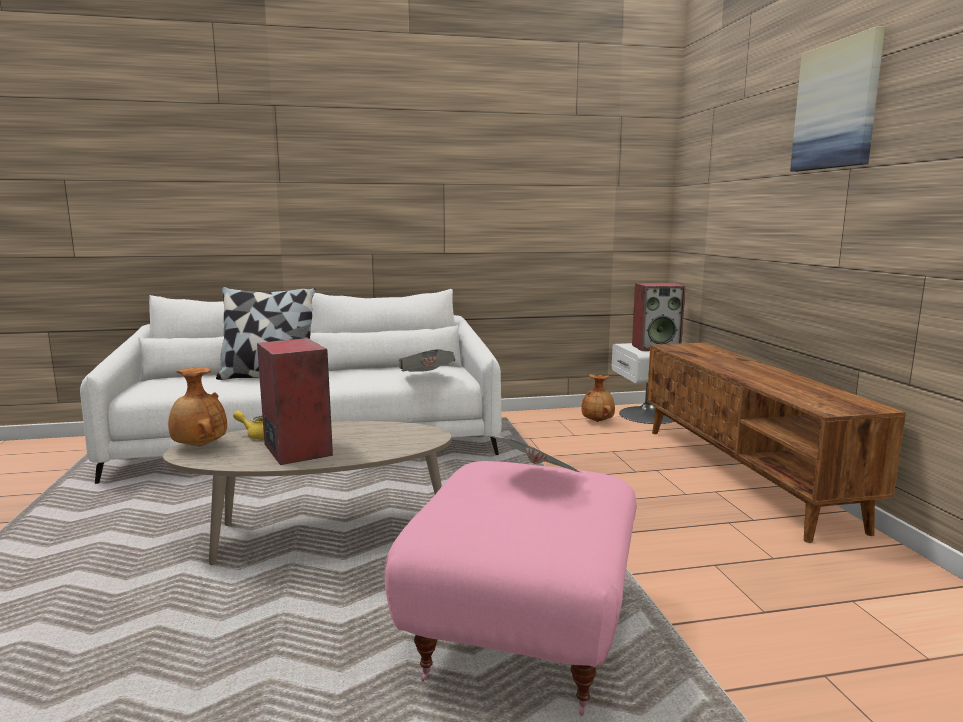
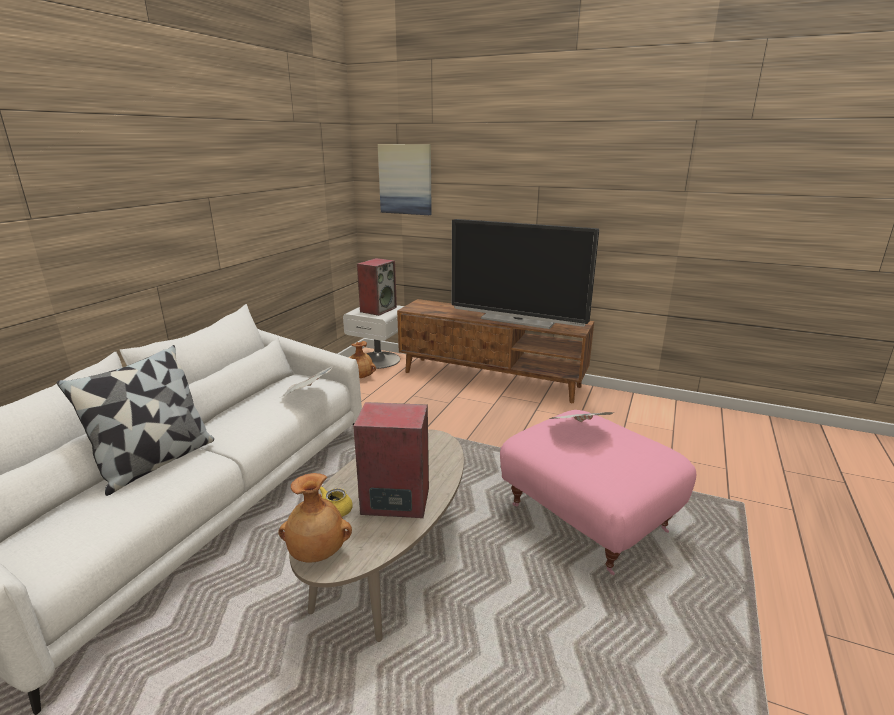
camera: 55 degrees left, 10 degrees up
picture [790,26,885,172] -> picture moved to [378,144,432,215]
none -> television [452,219,599,329]

